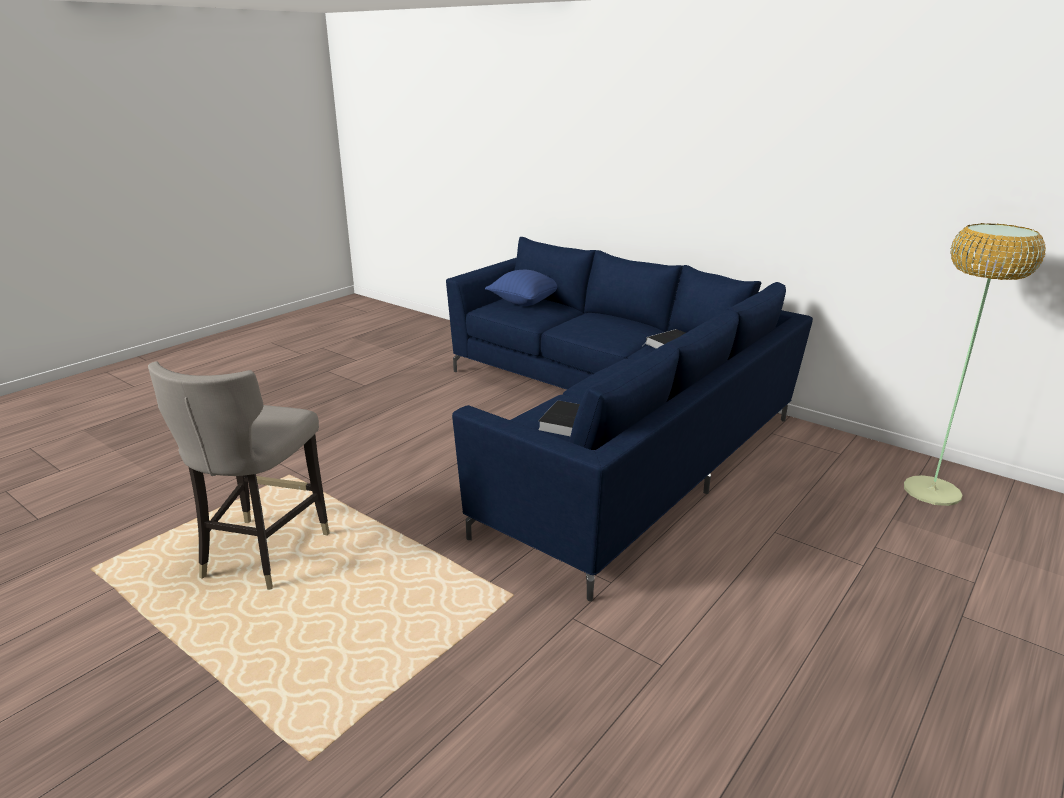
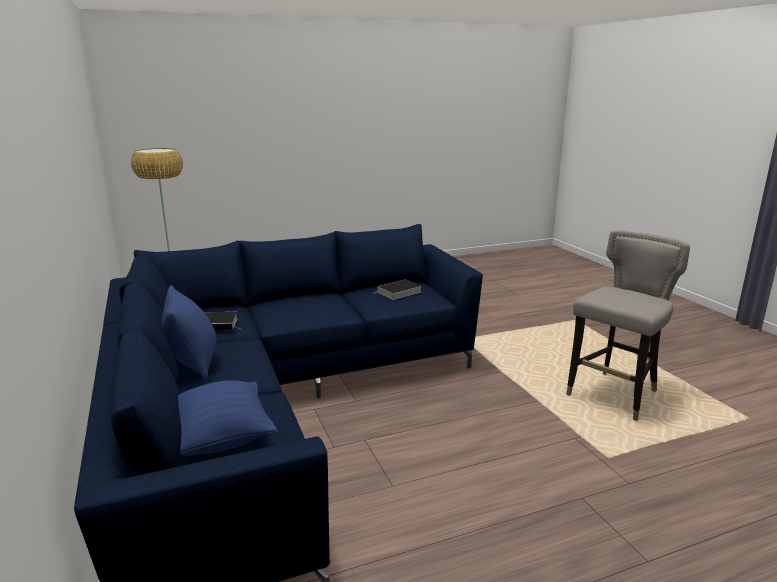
camera: 150 degrees left, 5 degrees down
none -> blue pillow [162,285,216,380]

